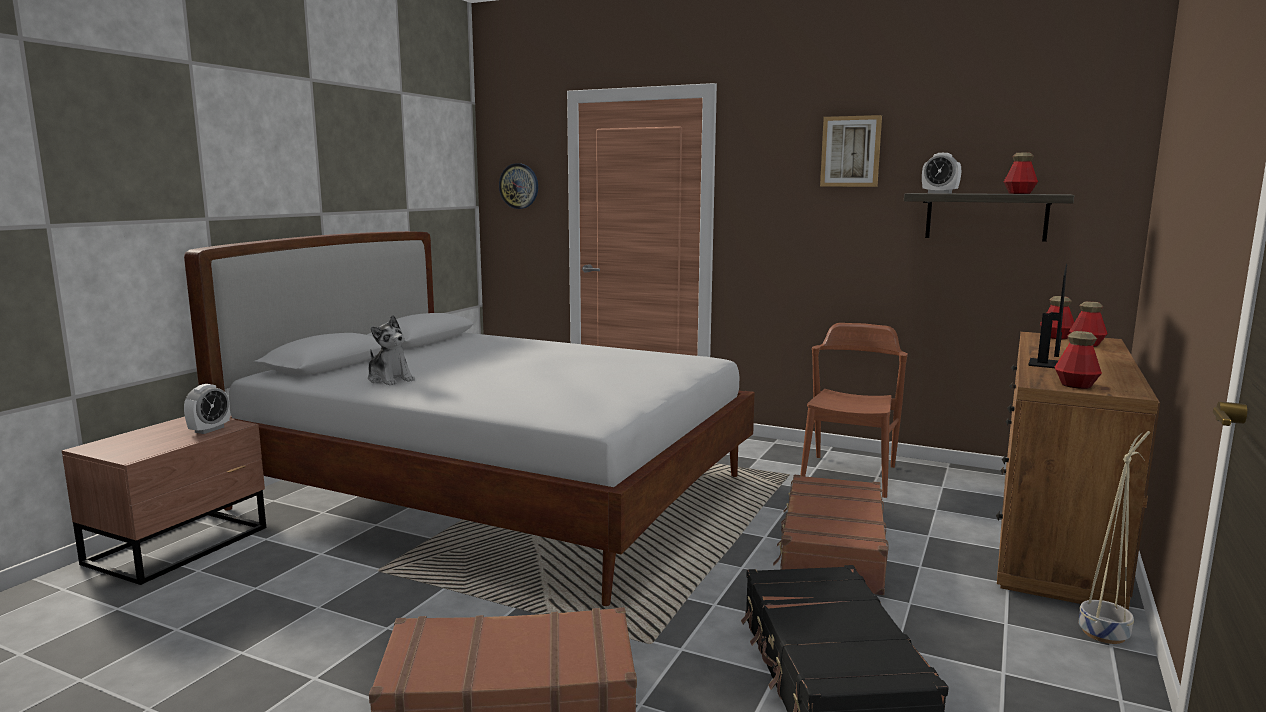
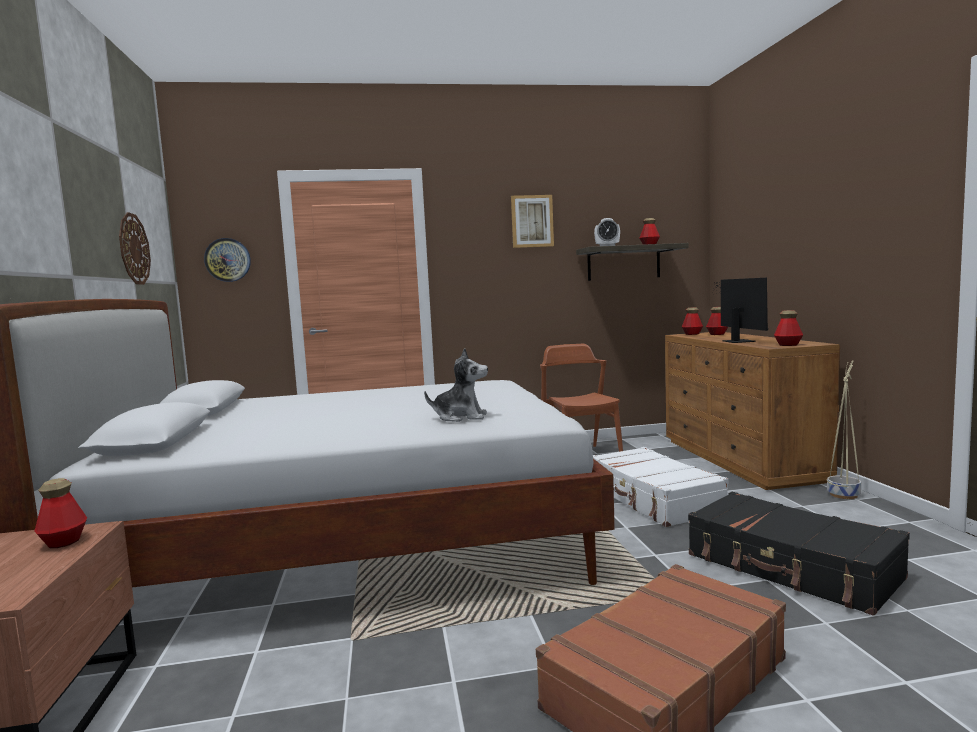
camera: 35 degrees left, 5 degrees down
alarm clock [184,384,230,434] -> bottle [34,478,87,548]
plush toy [368,315,415,385] -> plush toy moved to [424,348,488,422]
brown suitcase [773,475,888,595] -> white suitcase [593,447,729,527]
none -> wall clock [119,212,151,285]

